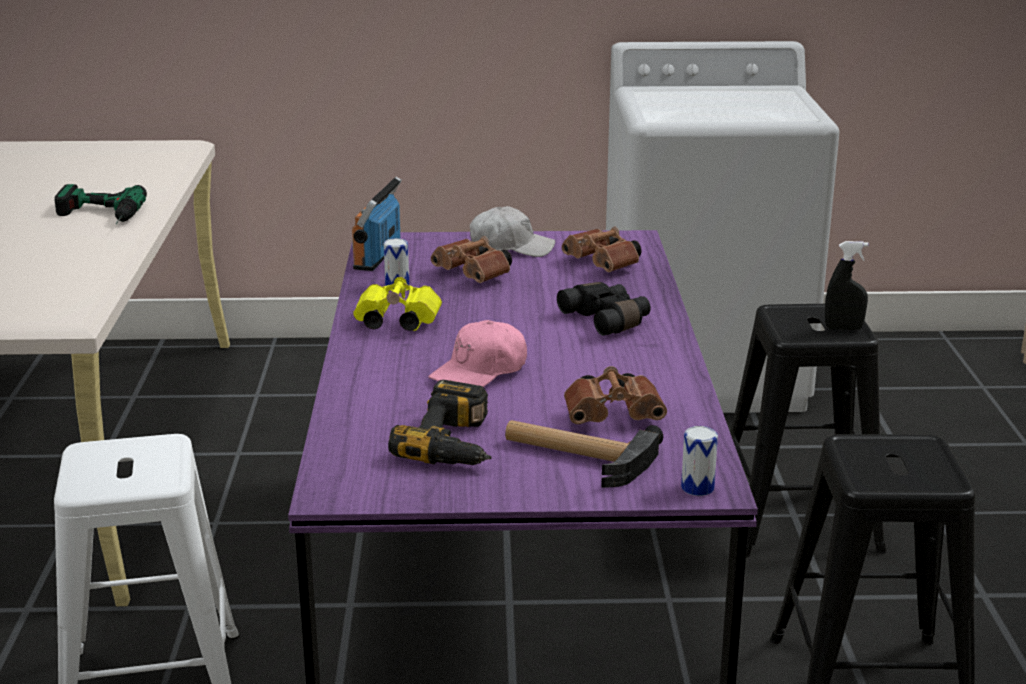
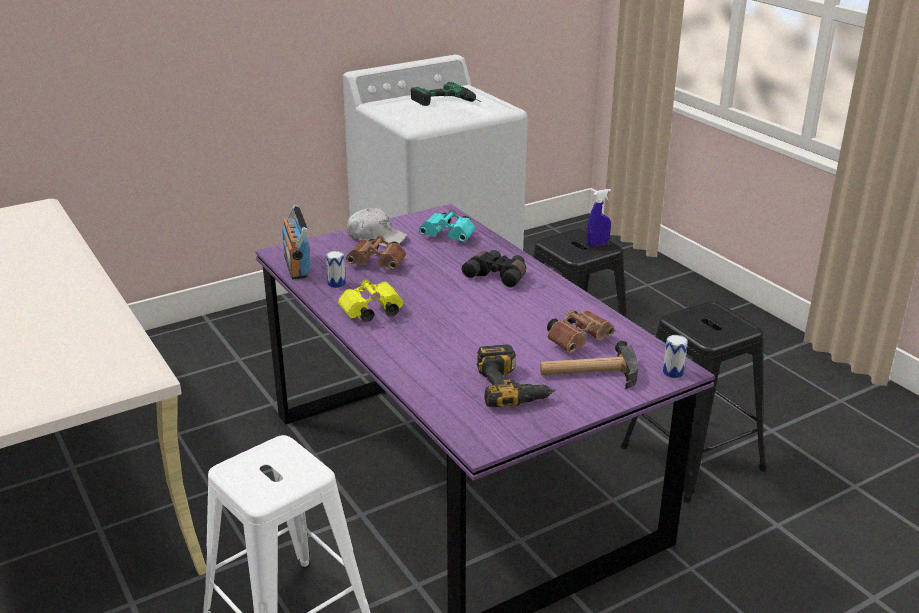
camera: 30 degrees left, 5 degrees up
power drill [54,184,147,224] -> power drill moved to [411,82,481,106]
pink cap [428,320,527,387] -> none
white cap [470,206,555,257] -> white cap turned 45 degrees clockwise [347,208,408,247]
brown binoculars [562,226,641,272] -> turquoise binoculars [419,210,476,242]
black spray bottle [825,241,868,330] -> blue spray bottle [587,189,611,247]

